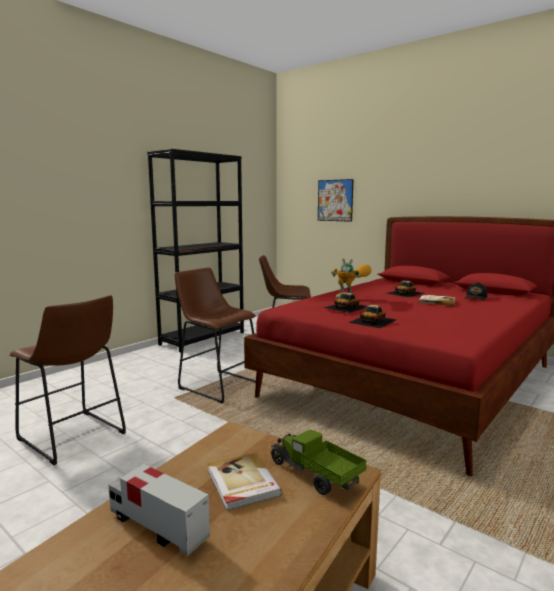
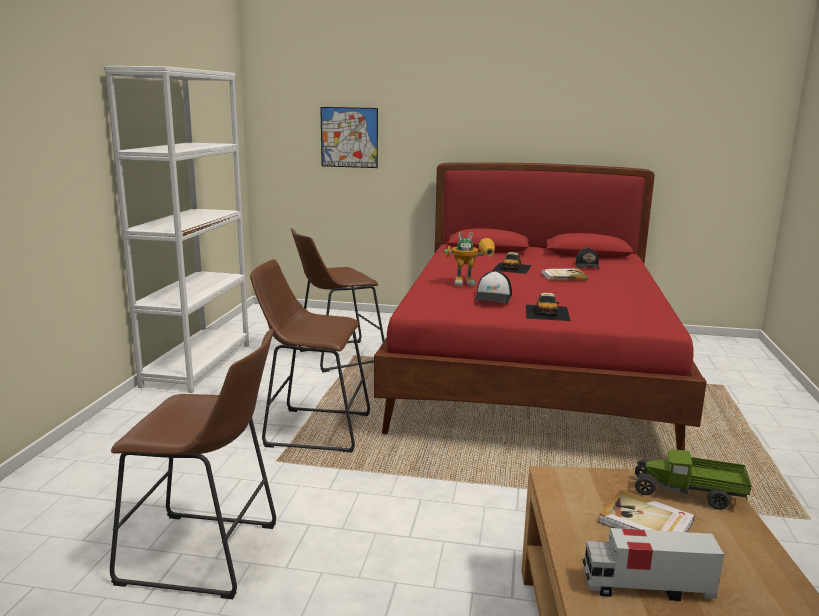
camera: 30 degrees left, 5 degrees up
black bookcase [147,149,244,352] -> white bookcase [104,66,249,393]
toy car [324,292,367,313] -> cap [474,271,512,303]

